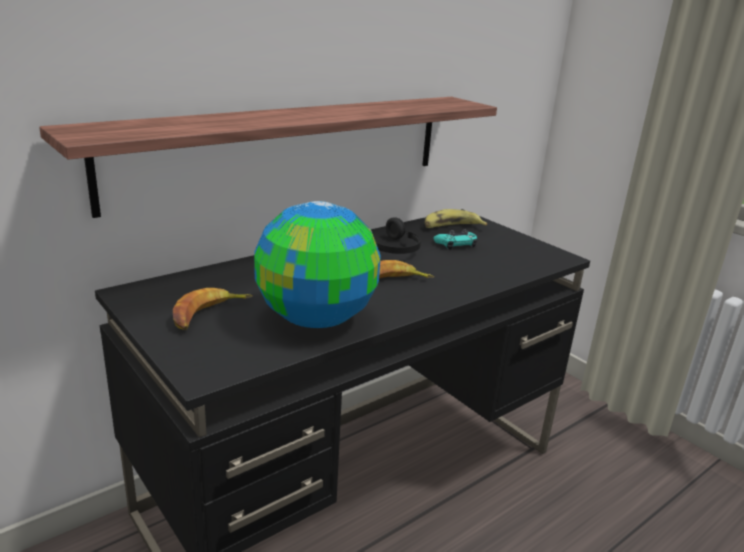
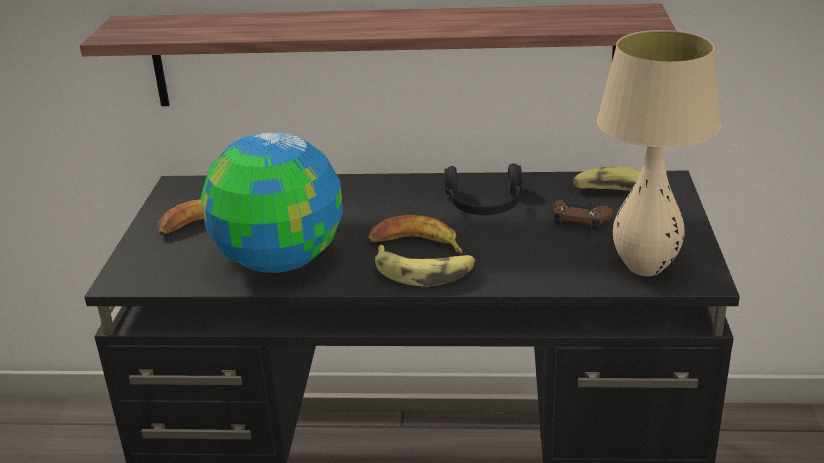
camera: 45 degrees right, 5 degrees up
turquoise game controller [434,229,477,250] -> brown game controller [552,198,613,231]
none -> banana [375,245,475,287]
none -> beige table lamp [597,30,721,276]

